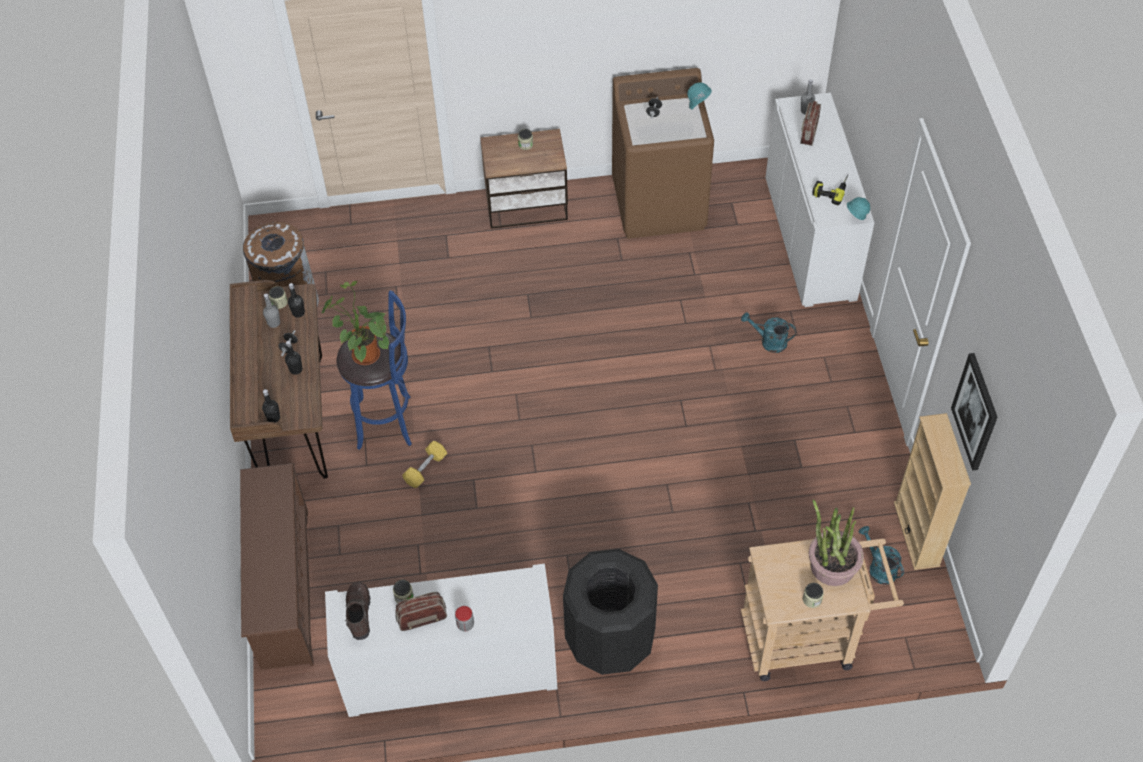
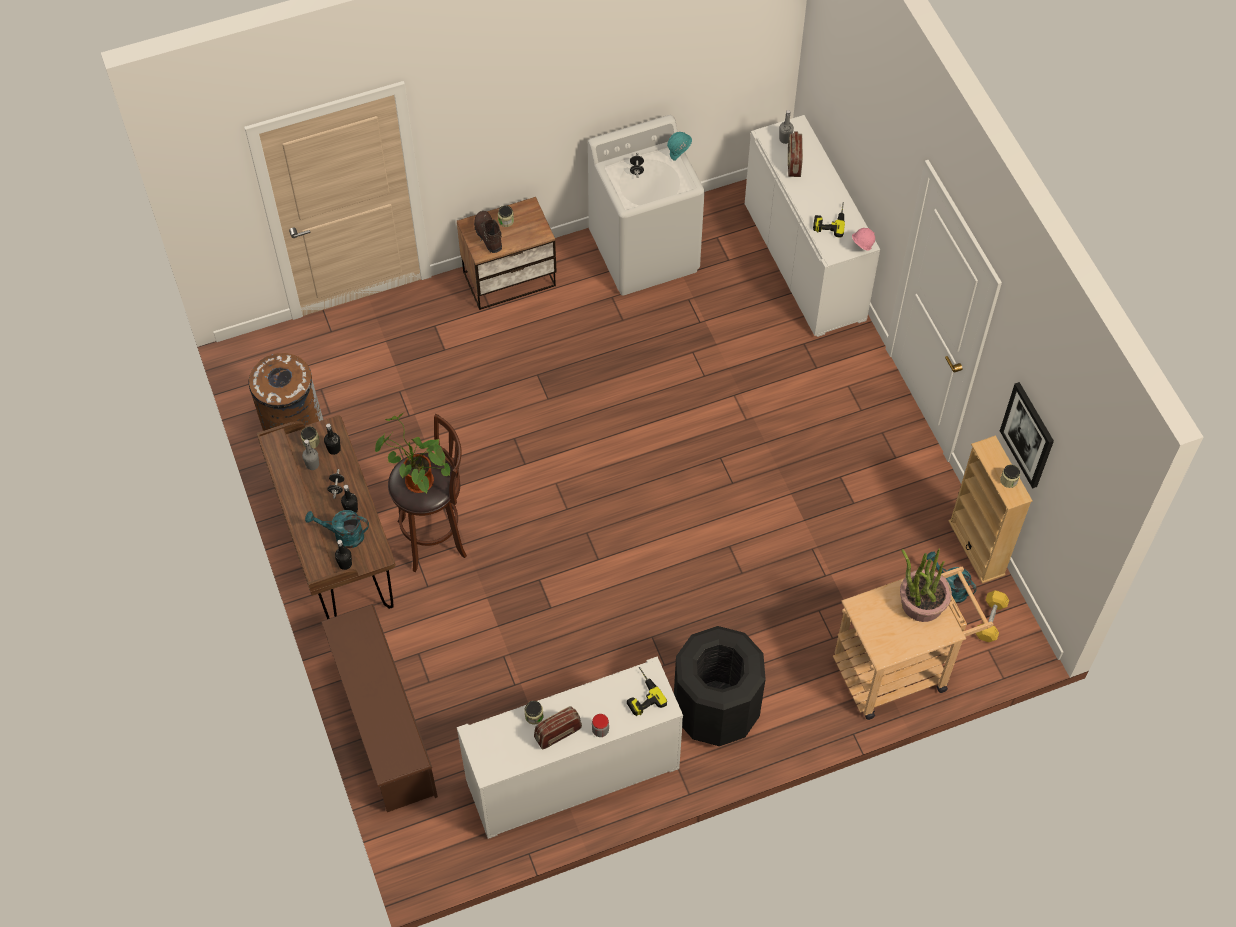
camera: 15 degrees left, 5 degrees up
blue stool [336,290,412,450] -> brown stool [388,414,467,572]
brown boot [345,582,371,640] -> brown boot moved to [474,211,502,253]
yellow dumbbell [402,441,447,488] -> yellow dumbbell moved to [976,590,1009,642]
brown washing machine [612,68,714,239] -> white washing machine [588,115,705,296]
turquoise watering can [741,312,796,353] -> turquoise watering can moved to [305,510,369,548]
jar [803,583,824,608] -> jar moved to [1000,465,1020,488]
turquoise hard hat [847,197,870,220] -> pink hard hat [852,228,875,251]
none -> power drill [627,667,667,716]

